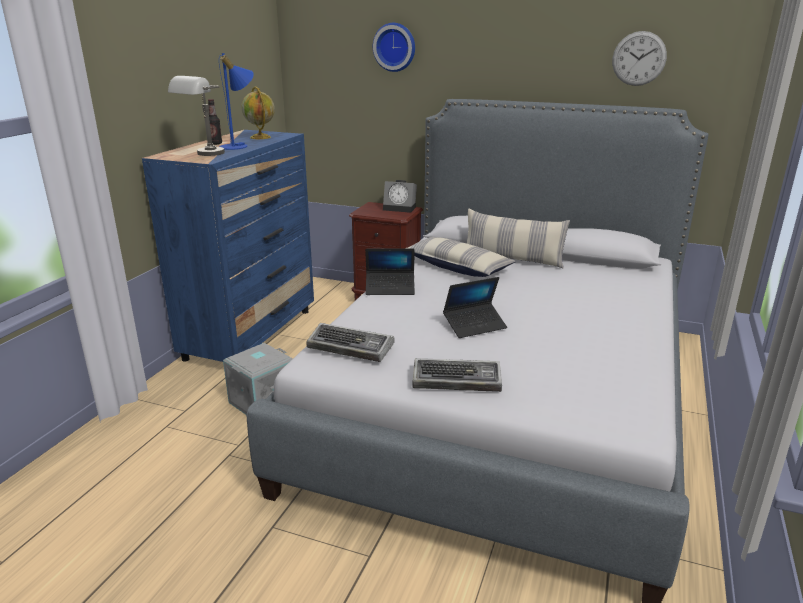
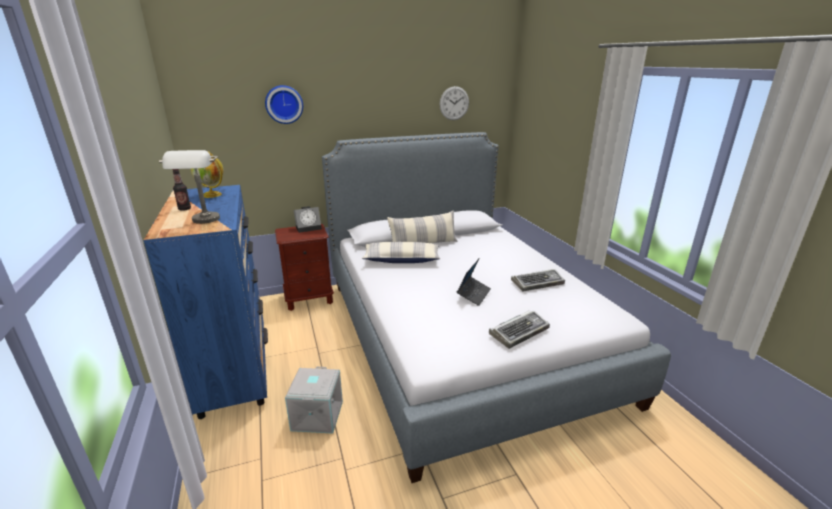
camera: 40 degrees left, 0 degrees up
blue table lamp [219,53,254,150] -> none
keyboard [306,323,395,362] -> keyboard moved to [511,269,565,292]
laptop [365,248,415,295] -> none

